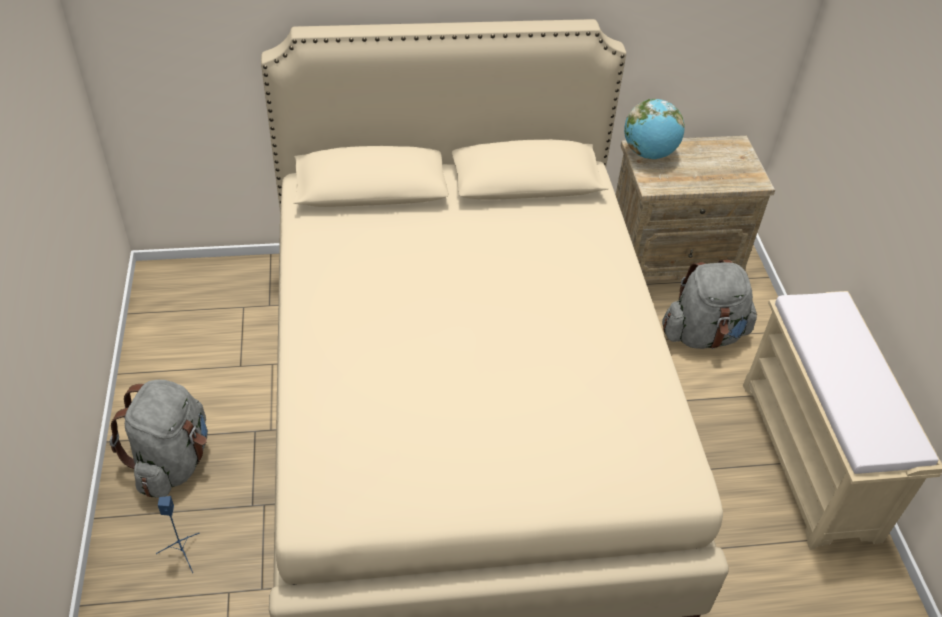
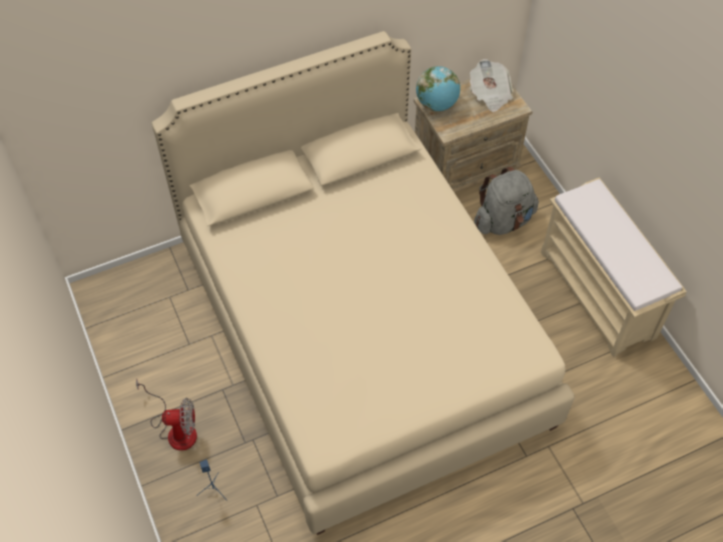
camera: 15 degrees left, 10 degrees up
grey backpack [110,380,208,498] -> fan [136,378,197,451]
none -> newspaper [470,59,513,112]

